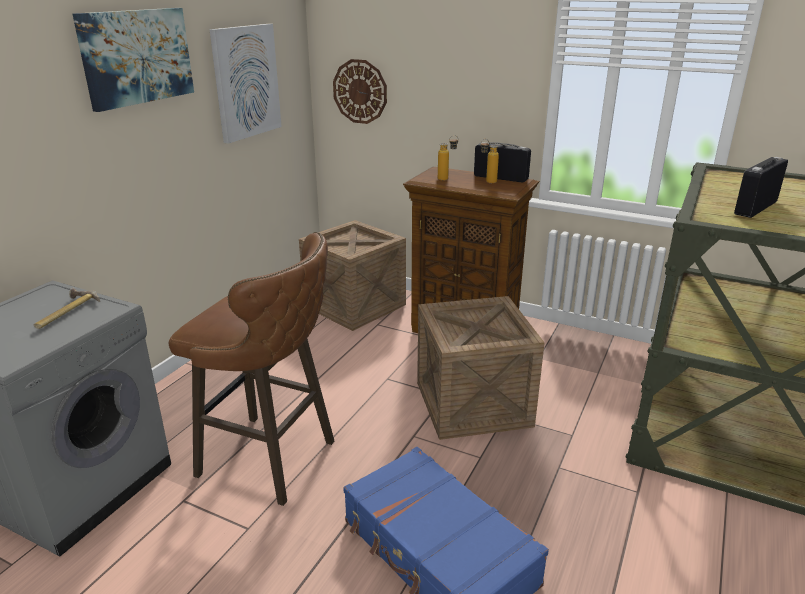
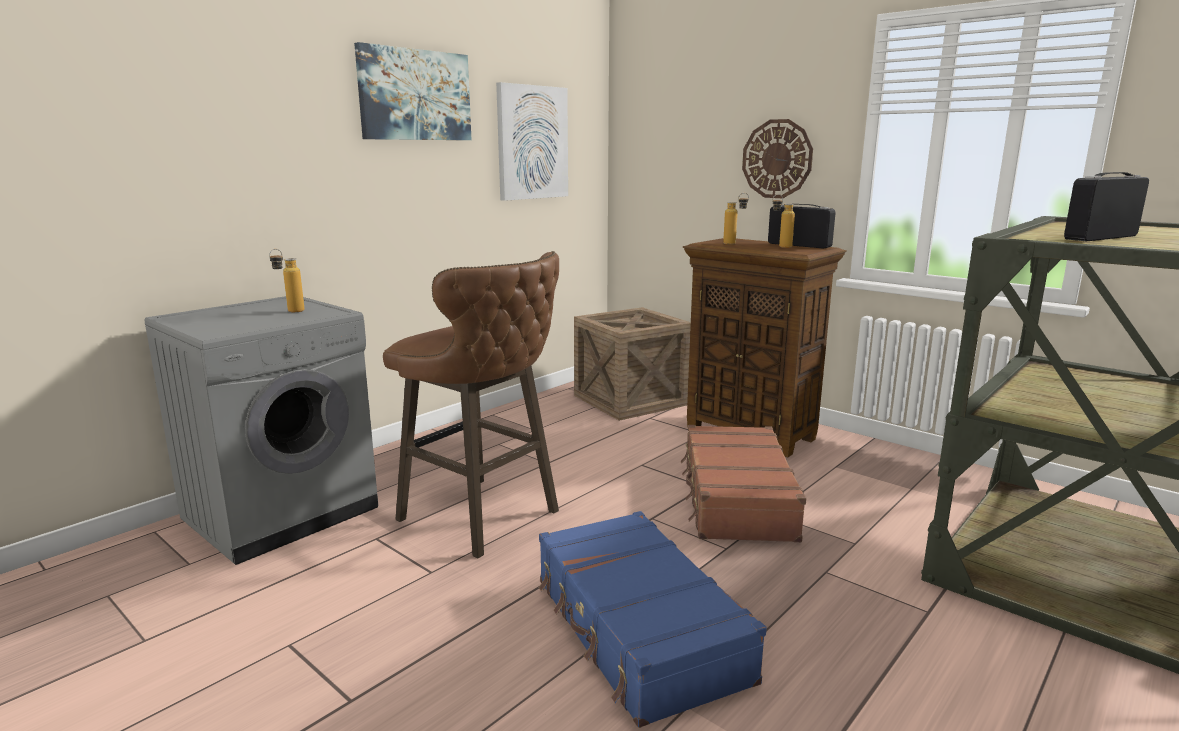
camera: 15 degrees right, 10 degrees down
hammer [34,288,100,329] -> bottle [269,249,304,312]
wall clock [333,59,387,124] -> wall clock moved to [742,119,813,198]
crate [417,296,545,440] -> brown suitcase [681,425,807,542]

